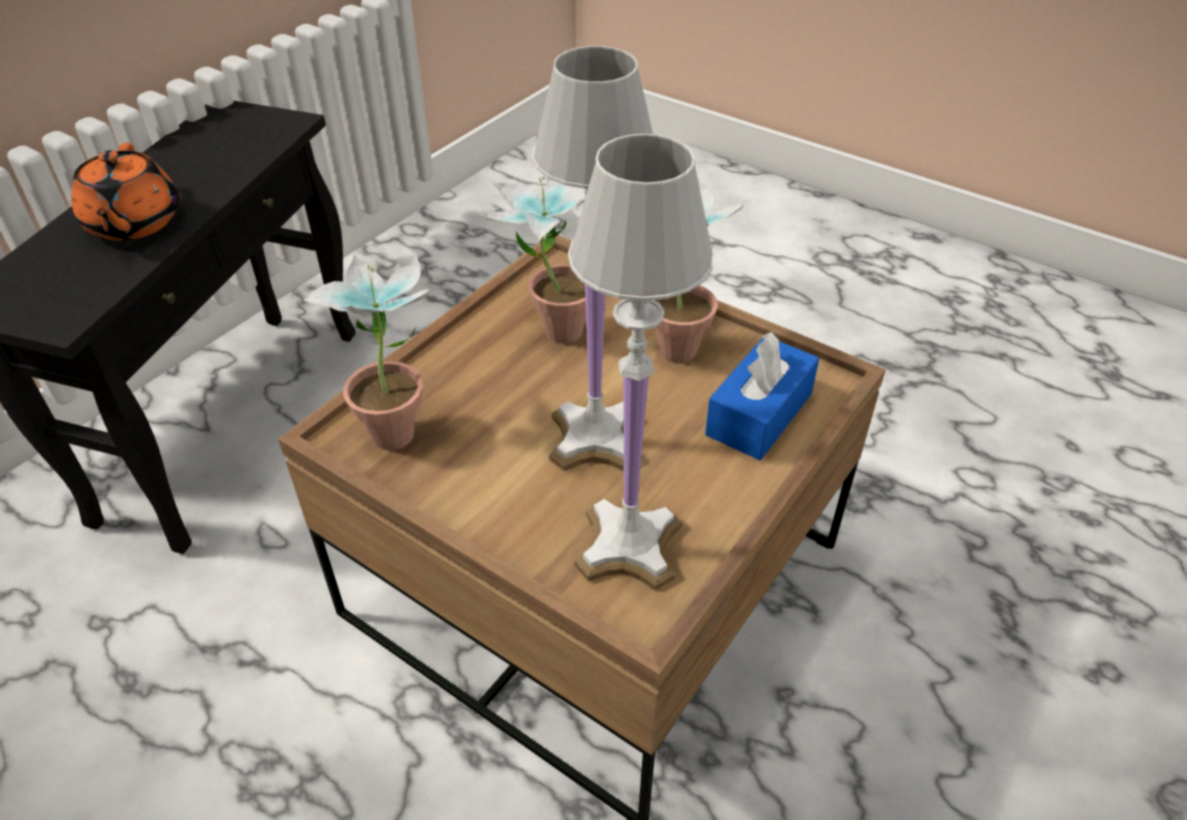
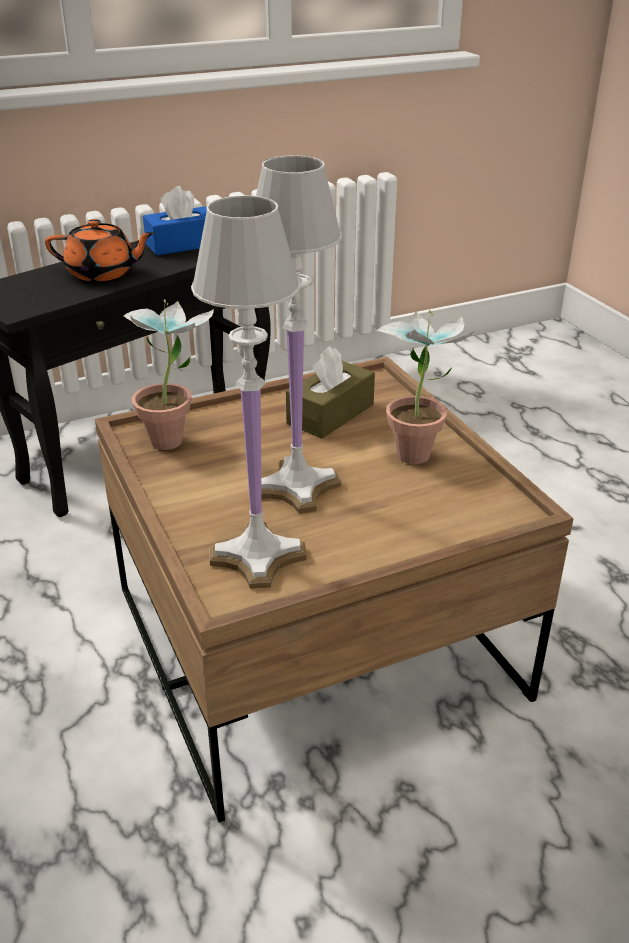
camera: 30 degrees right, 10 degrees down
orange teapot [72,143,179,241] -> orange teapot turned 105 degrees counterclockwise [45,219,155,281]
potted plant [480,176,586,344] -> brown tissue box [286,346,375,439]
blue tissue box [705,332,819,460] -> blue tissue box moved to [143,186,207,255]

